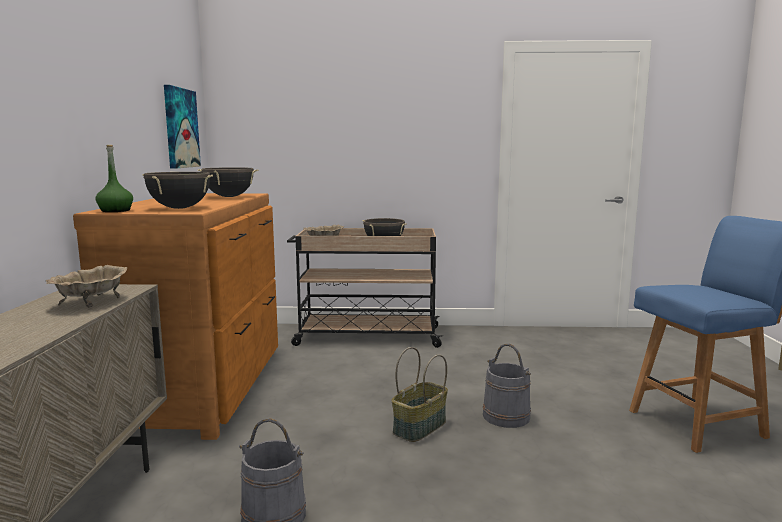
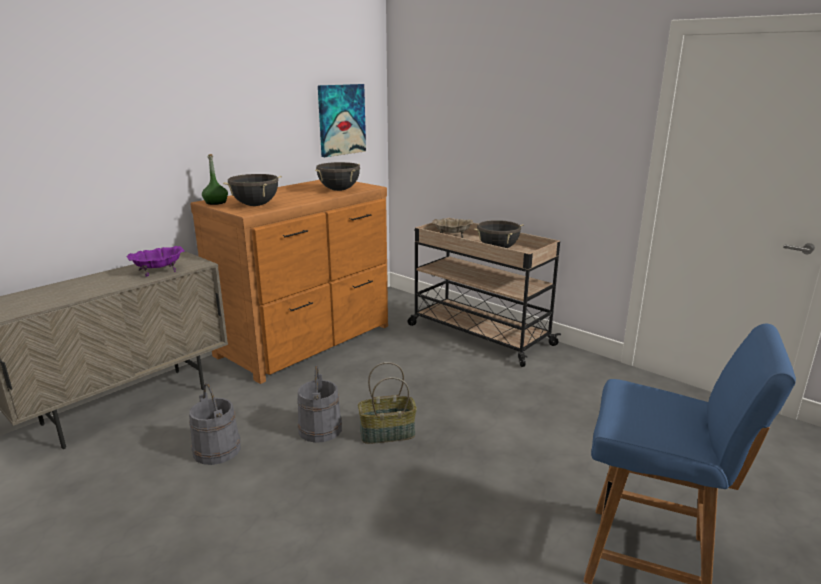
camera: 40 degrees right, 10 degrees up
beige bowl [46,265,127,308] -> purple bowl [126,246,184,277]
grey bucket [483,344,531,428] -> grey bucket moved to [297,365,342,443]

